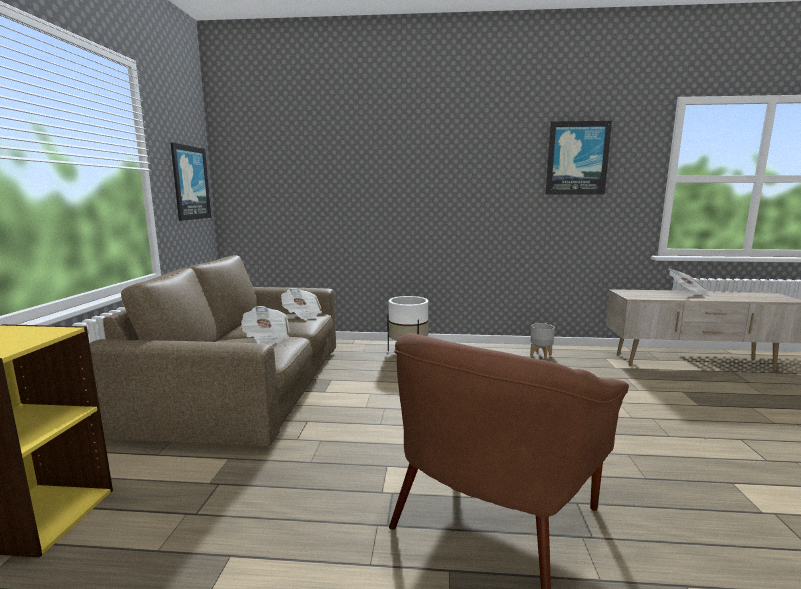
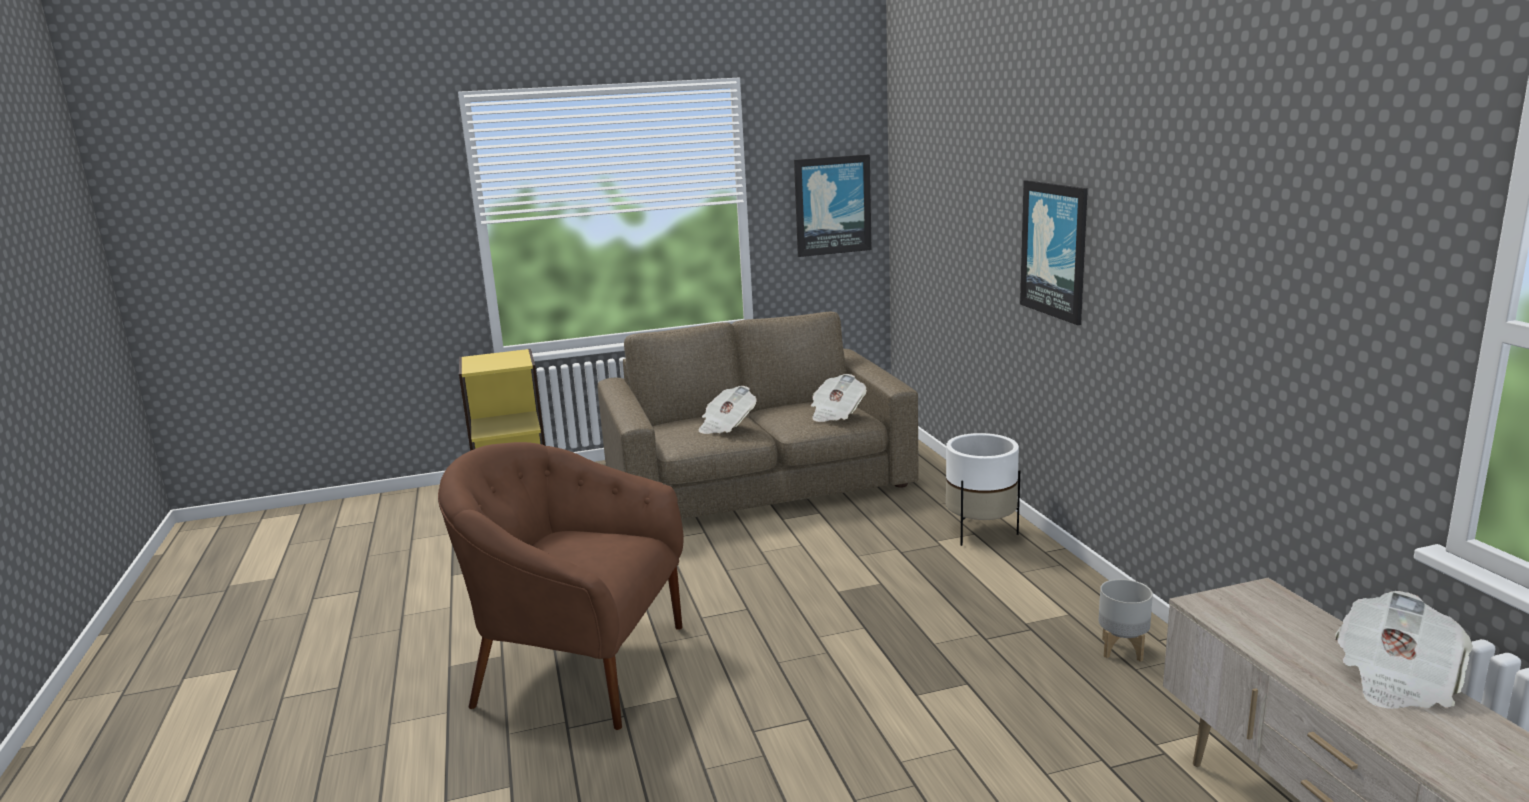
camera: 70 degrees right, 5 degrees up
picture [546,121,612,195] -> picture moved to [1020,180,1088,325]

